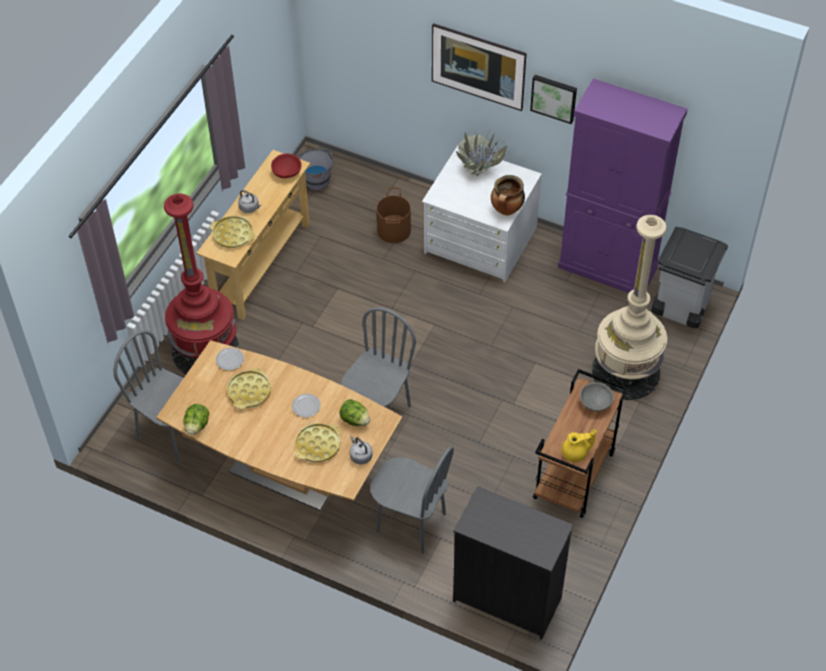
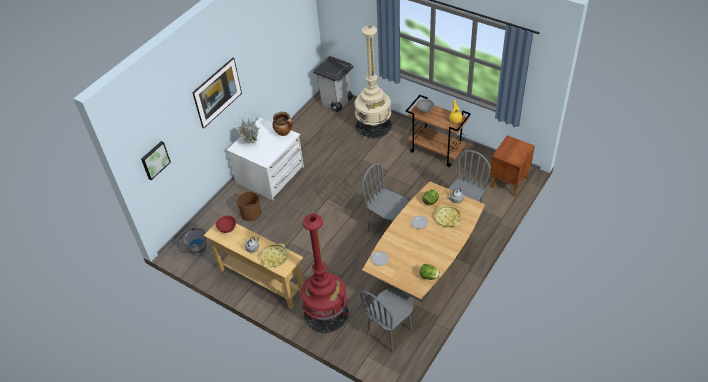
camera: 80 degrees left, 5 degrees down
yellow tray [227,368,271,410] -> none
black dresser [453,486,574,640] -> brown nightstand [490,135,535,197]
picture [530,75,577,124] -> picture moved to [141,141,171,180]
purple cabinet [558,79,687,293] -> none

